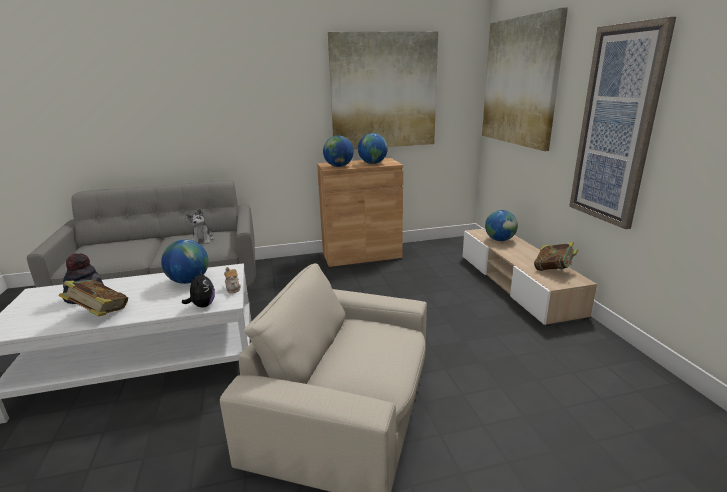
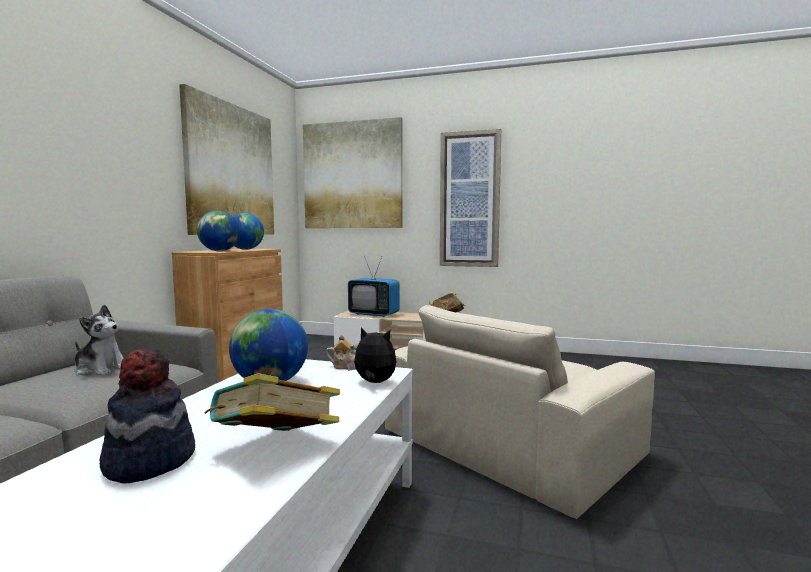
camera: 60 degrees left, 15 degrees down
globe [485,210,518,241] -> television [348,256,400,317]

